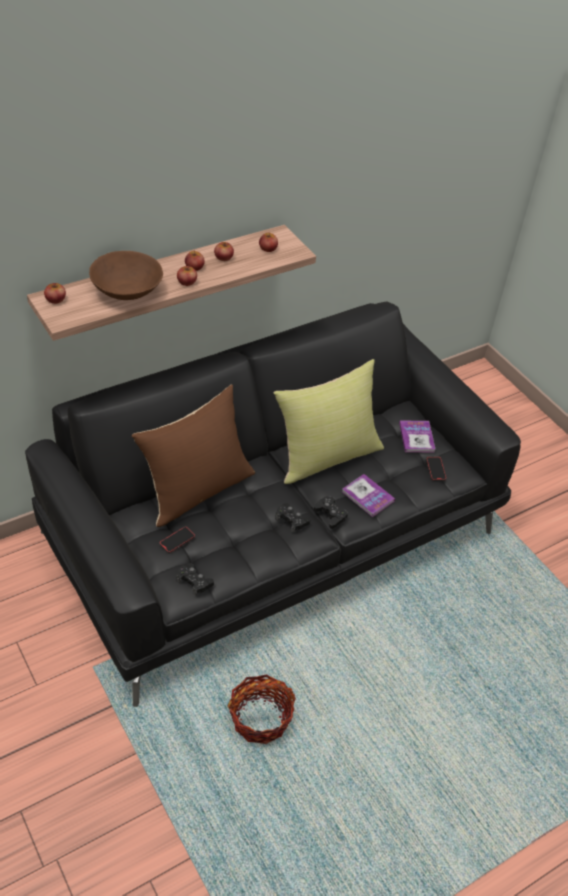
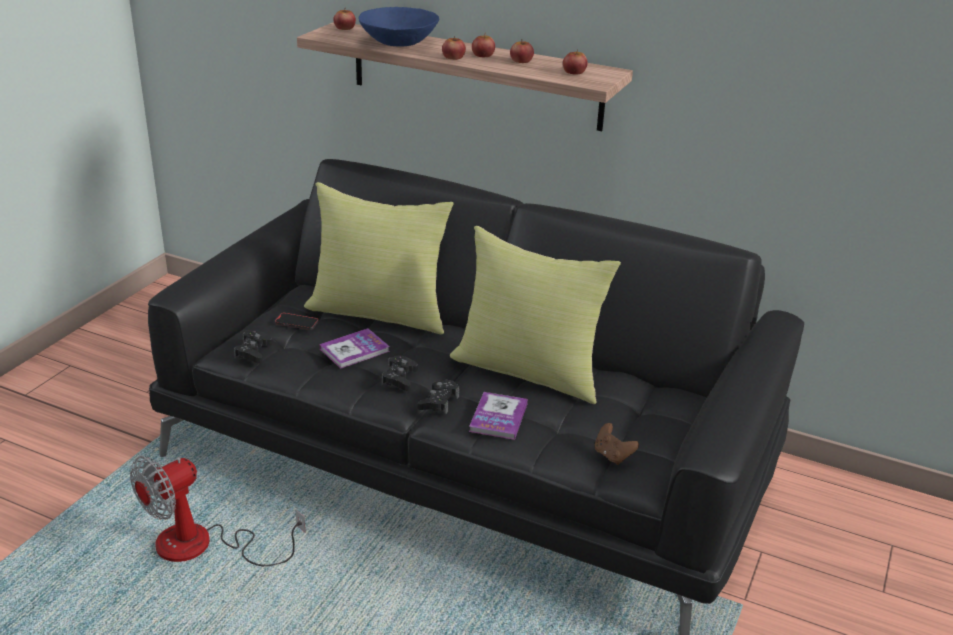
camera: 60 degrees right, 15 degrees down
brown bowl [89,251,163,300] -> blue bowl [358,7,439,47]
brown pillow [132,385,255,527] -> yellow pillow [304,182,454,335]
basket [228,674,296,744] -> fan [130,456,306,566]
book [399,420,436,452] -> book moved to [319,328,390,369]
phone [426,457,446,481] -> brown game controller [595,423,639,465]

